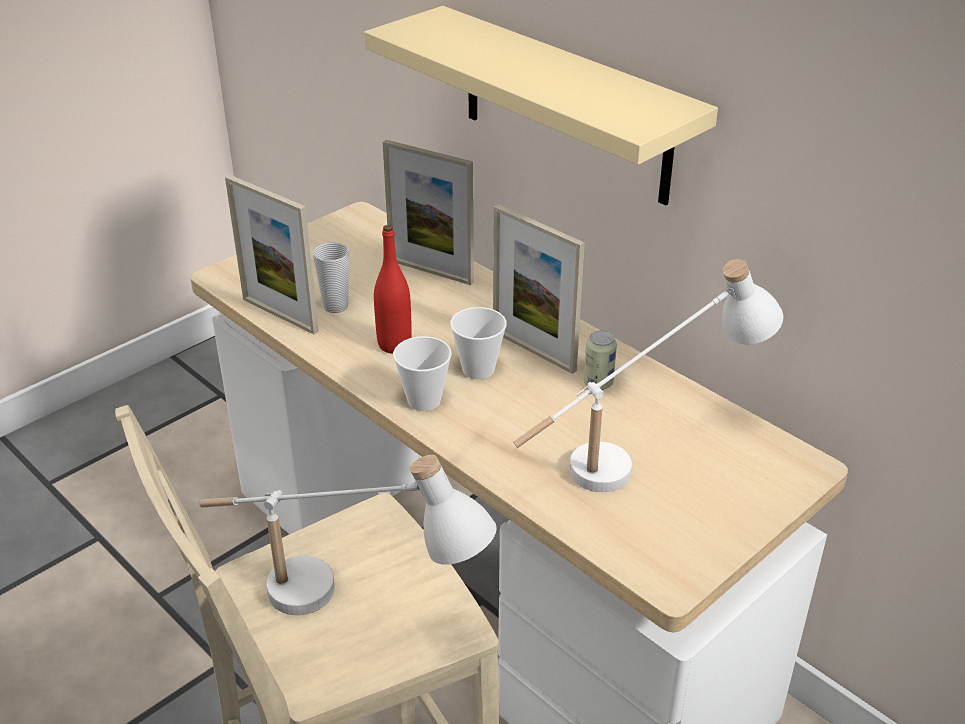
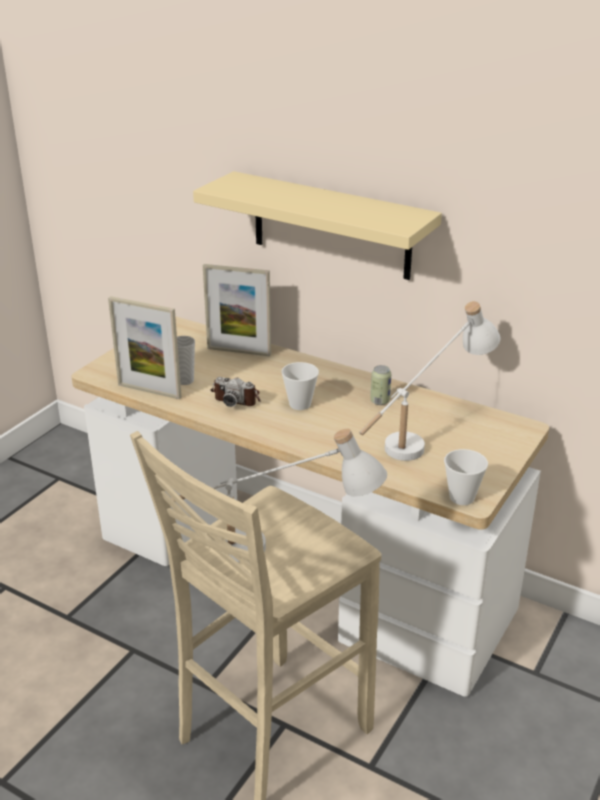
camera: 15 degrees left, 5 degrees down
red bottle [374,225,412,354] -> camera [210,377,261,407]
cup [393,336,452,411] -> cup moved to [444,449,488,505]
picture frame [493,204,585,374] -> none

